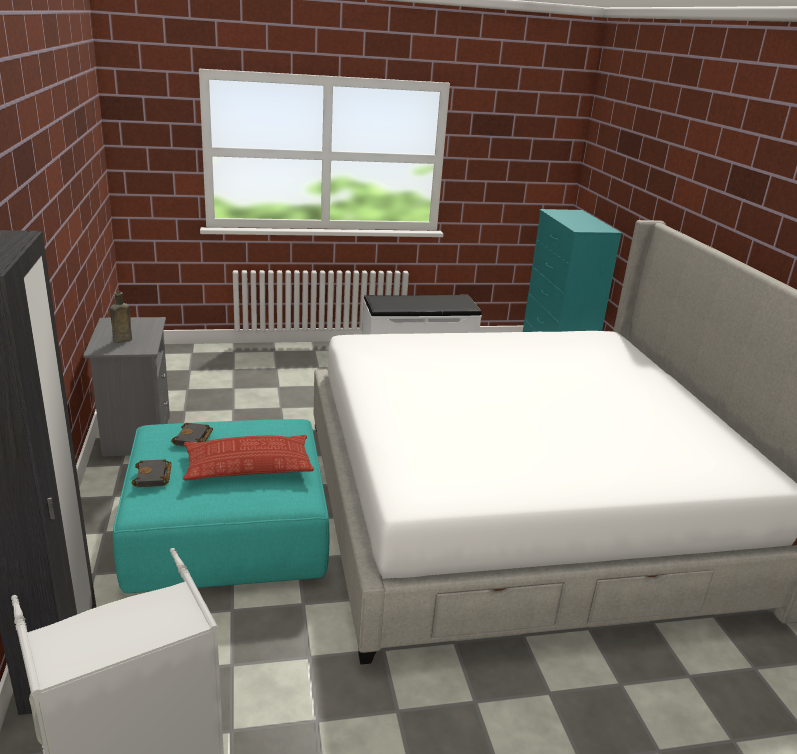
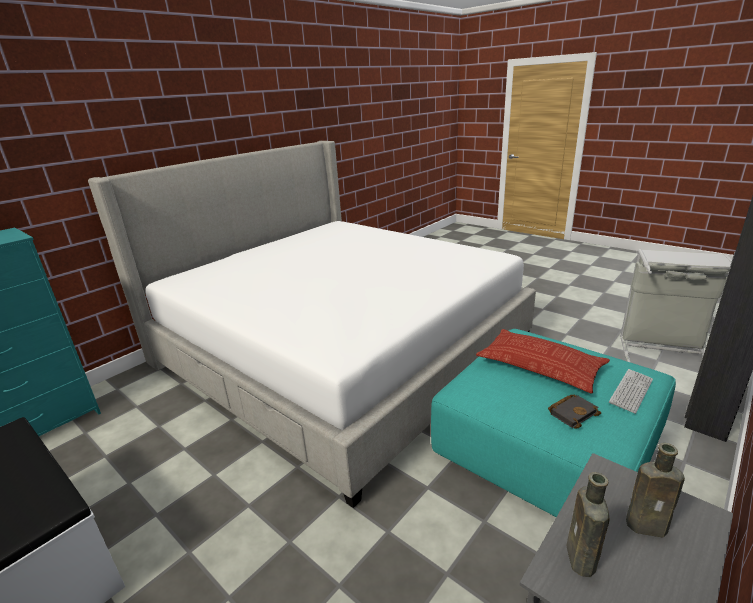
camera: 125 degrees left, 0 degrees up
black book [131,459,172,487] -> keyboard [609,369,653,414]
none -> brown bottle [566,472,610,577]

